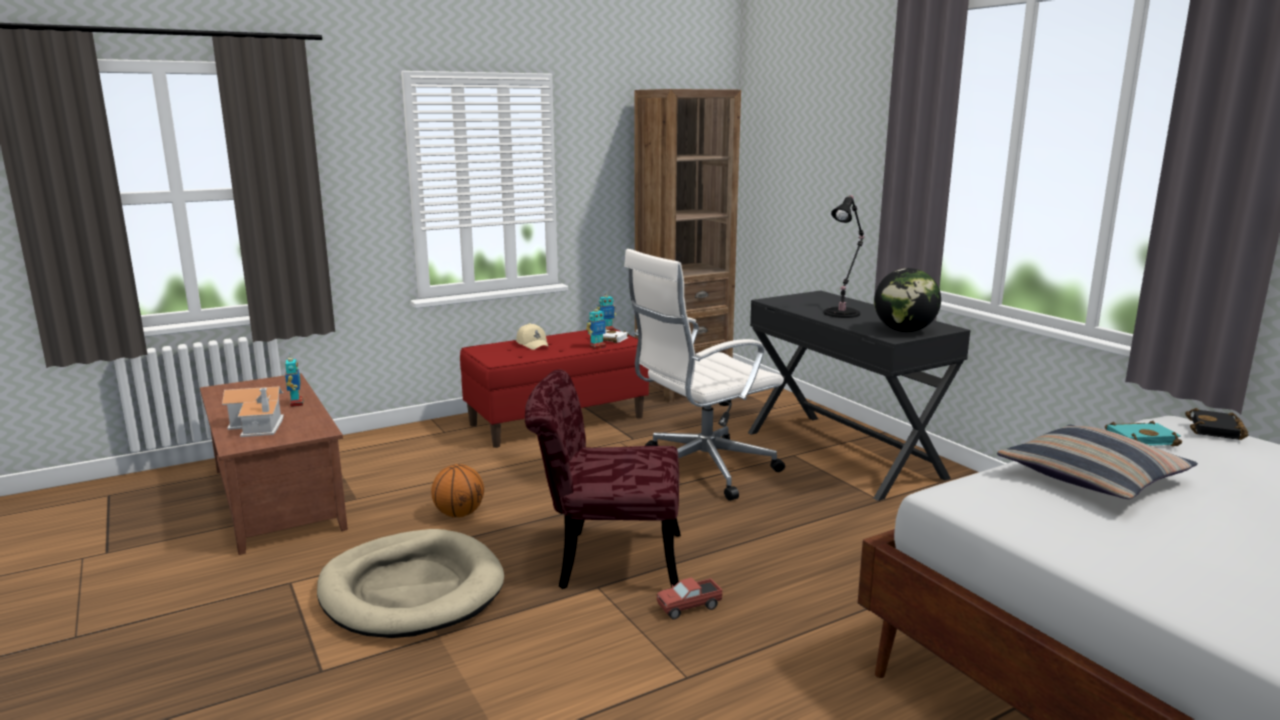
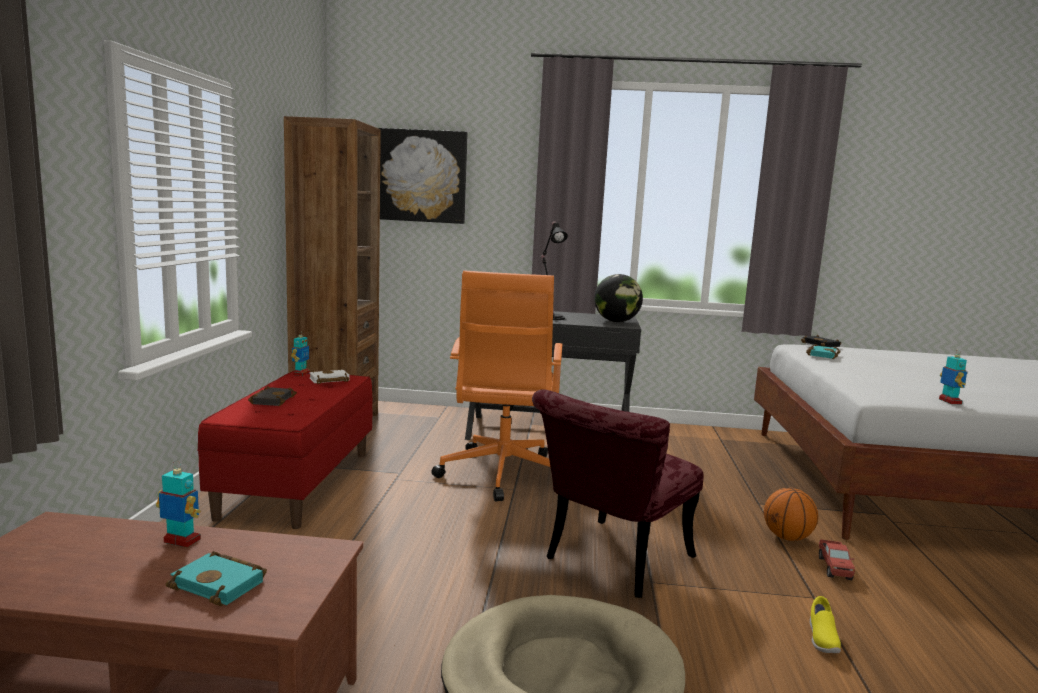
camera: 55 degrees left, 5 degrees down
toy house [222,387,284,437] -> turquoise book [166,551,267,606]
basketball [431,464,484,517] -> basketball moved to [764,488,818,541]
beige cap [516,323,548,350] -> black book [248,386,297,406]
toy robot [586,308,607,349] -> toy robot moved to [939,349,967,404]
white office chair [624,249,785,501] -> orange office chair [431,271,563,502]
toy truck [657,578,722,619] -> toy truck moved to [819,539,855,580]
pillow [997,425,1198,499] -> none
none -> picture [378,128,468,224]
none -> yellow shoe [810,596,841,653]

